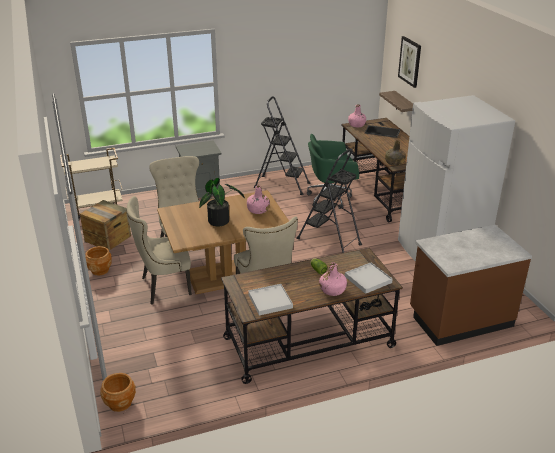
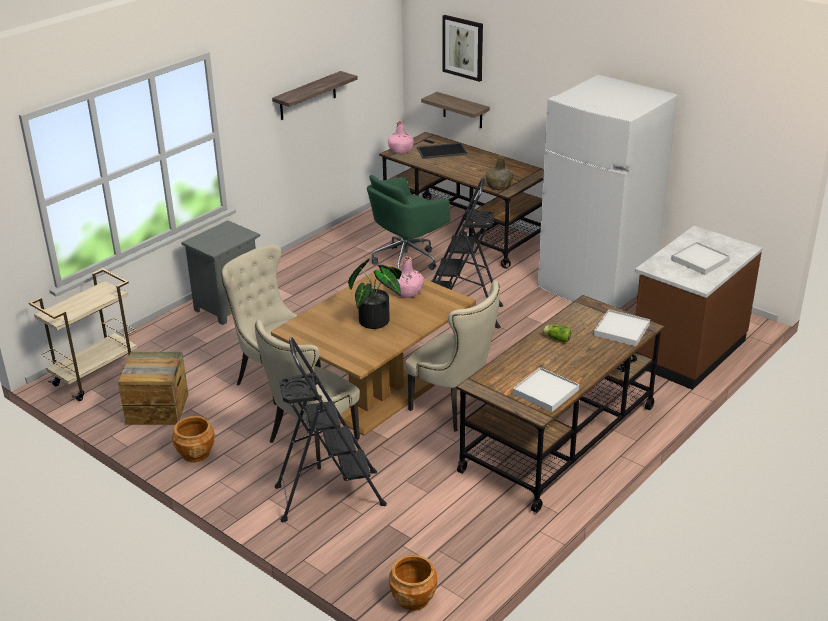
camera: 30 degrees left, 0 degrees up
step ladder [254,96,310,195] -> step ladder moved to [275,337,387,522]
pink bottle [319,262,347,296] -> none
none -> shelf [272,71,358,120]
none -> white tray [671,242,730,275]

